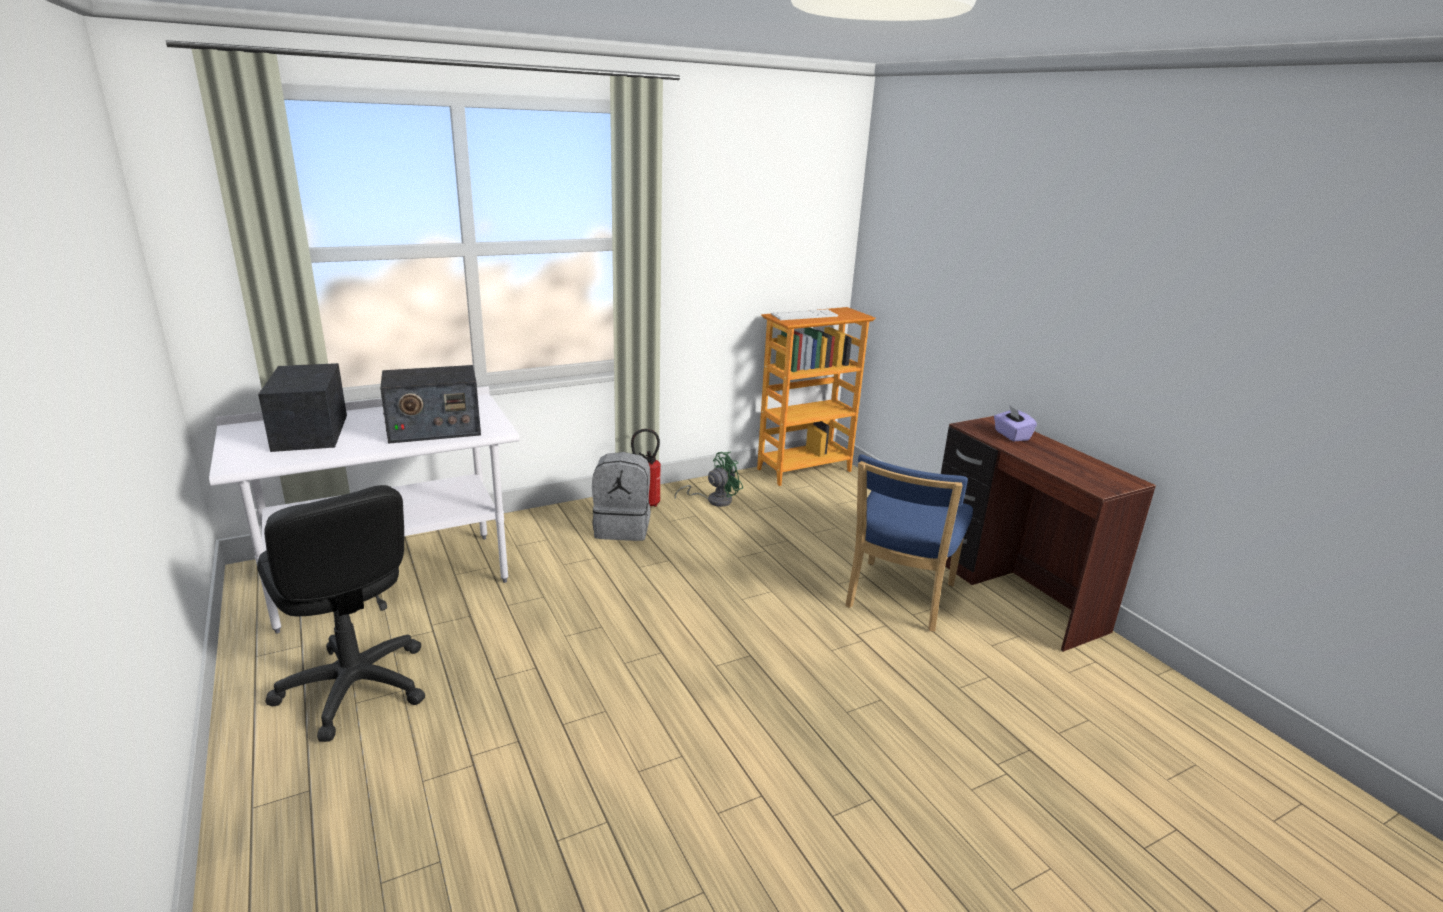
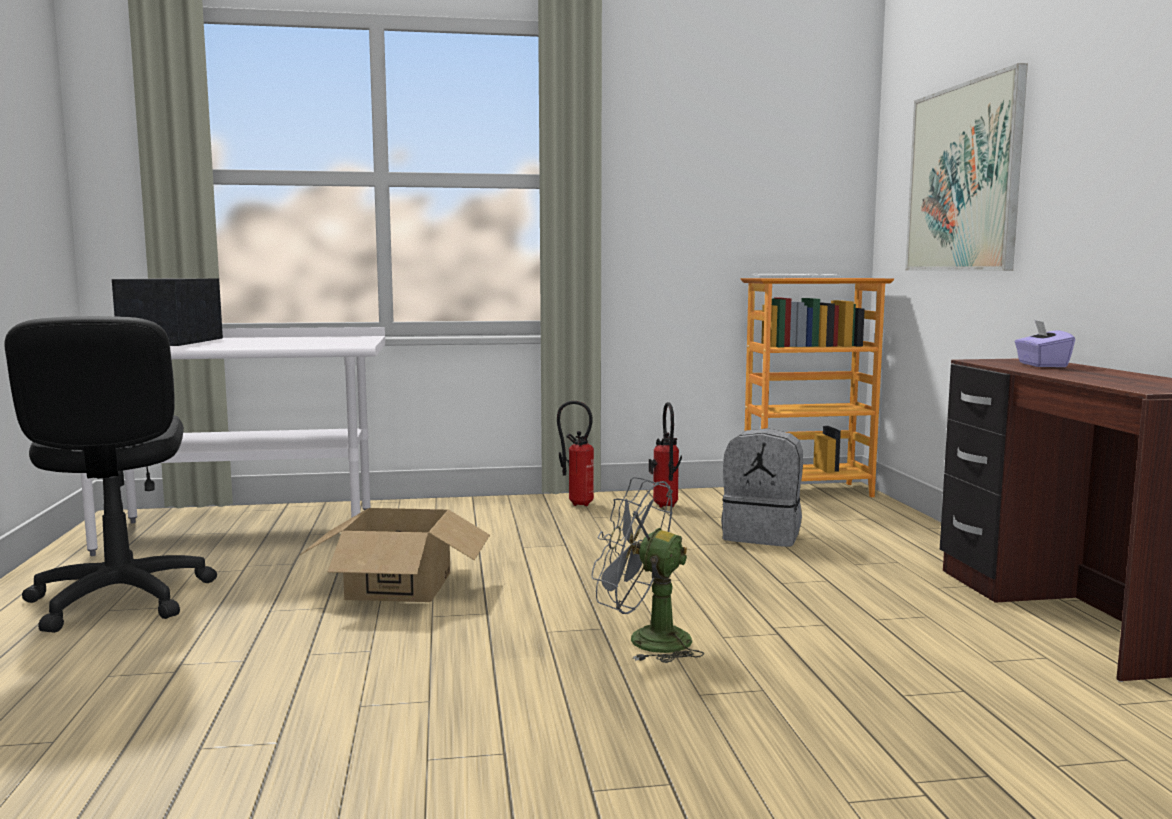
camera: 20 degrees right, 15 degrees down
radio [380,365,481,444] -> none
grey backpack [592,452,651,541] -> grey backpack moved to [721,428,803,547]
green fan [675,452,743,507] -> fire extinguisher [649,402,682,508]
blue chair [845,454,973,632] -> none
none -> cardboard box [299,508,490,602]
none -> grey fan [592,477,704,663]
none -> picture [905,63,1028,271]

